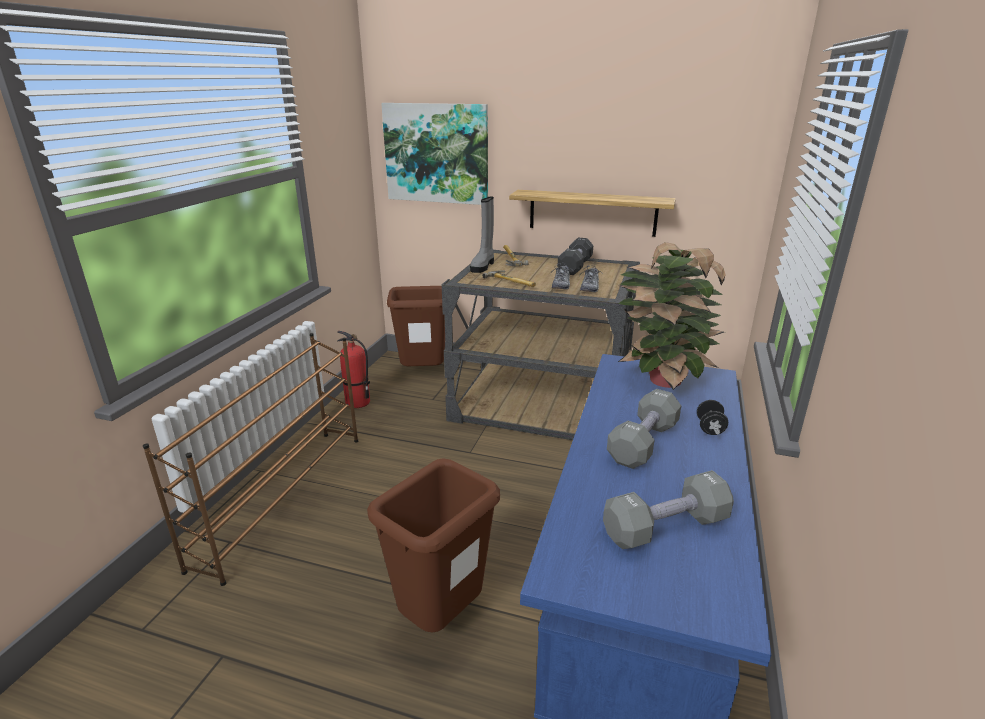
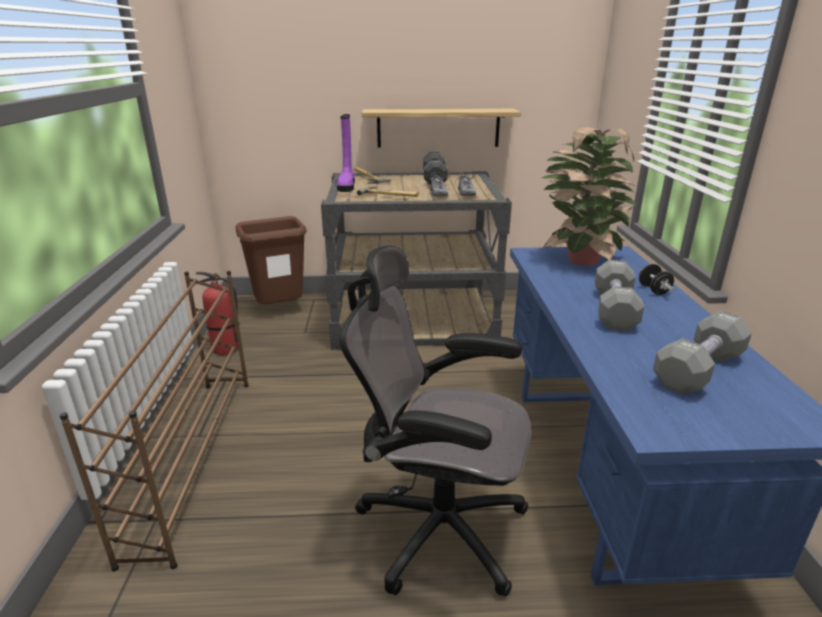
camera: 20 degrees left, 0 degrees up
brown trash can [367,458,500,633] -> office chair [339,246,531,597]
picture [381,103,488,205] -> none
grey boot [470,196,494,273] -> purple boot [337,114,355,192]

